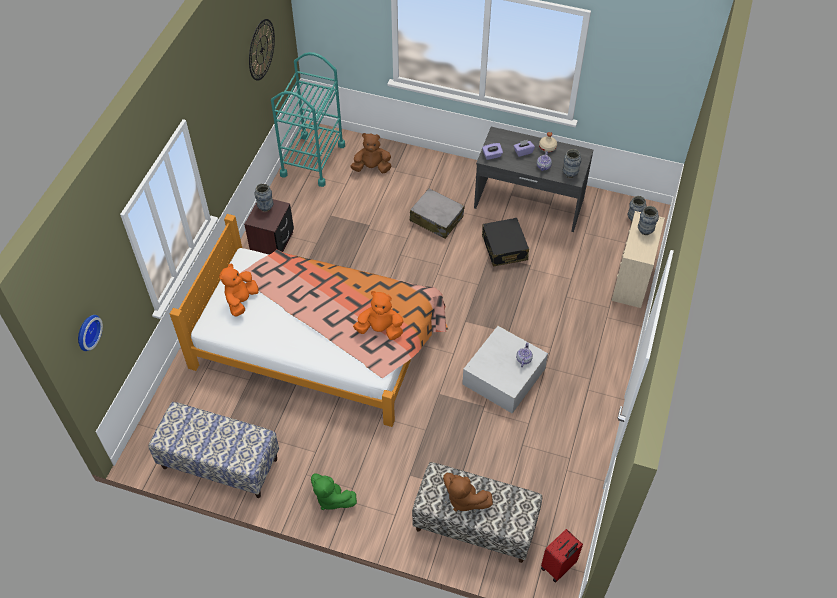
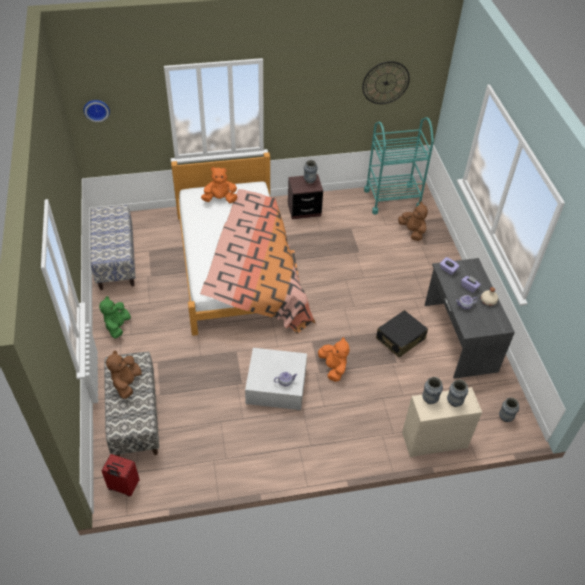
camera: 60 degrees right, 5 degrees down
orange plush toy [353,291,403,340] -> orange plush toy moved to [318,337,350,382]
grey suitcase [410,188,465,239] -> none
vase [563,149,582,178] -> vase moved to [422,377,443,404]

